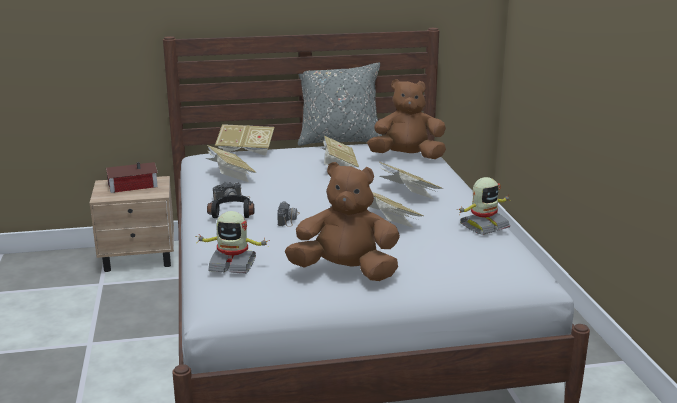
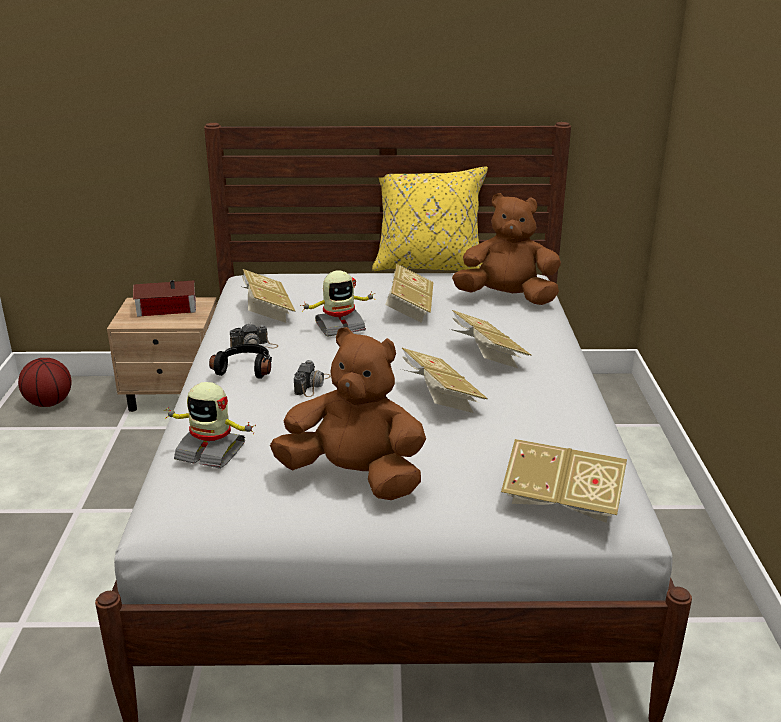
camera: 10 degrees right, 5 degrees up
book [215,124,275,156] -> book moved to [501,439,627,523]
grey pillow [298,62,382,146] -> yellow pillow [372,167,488,271]
toy robot [458,177,511,235] -> toy robot moved to [300,270,376,336]
none -> basketball [18,358,72,407]

